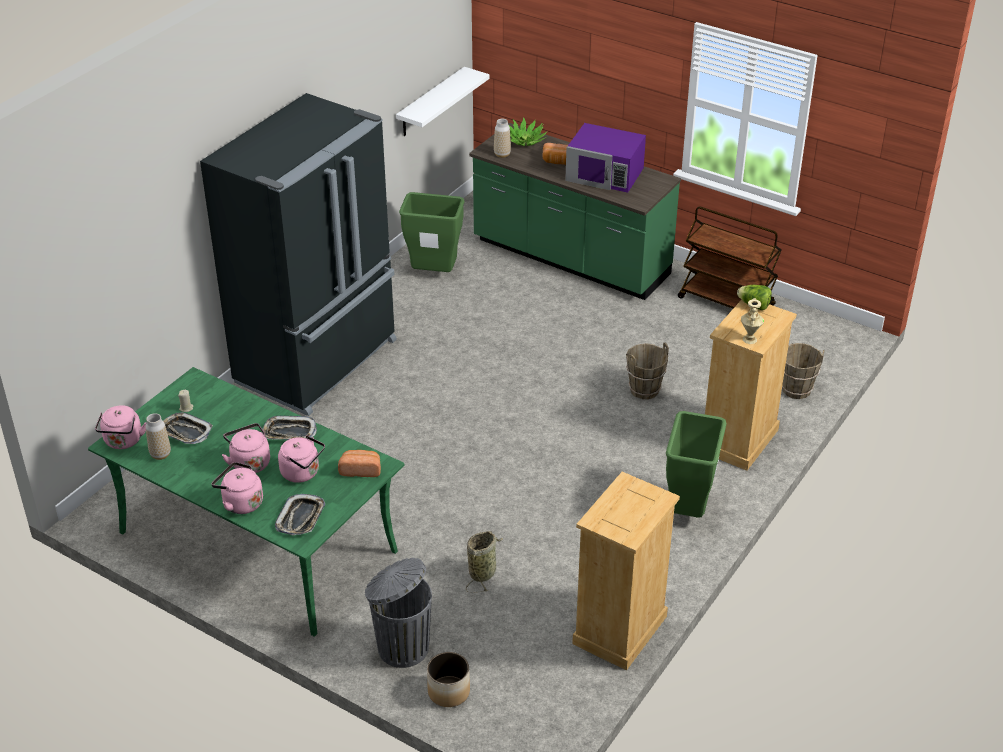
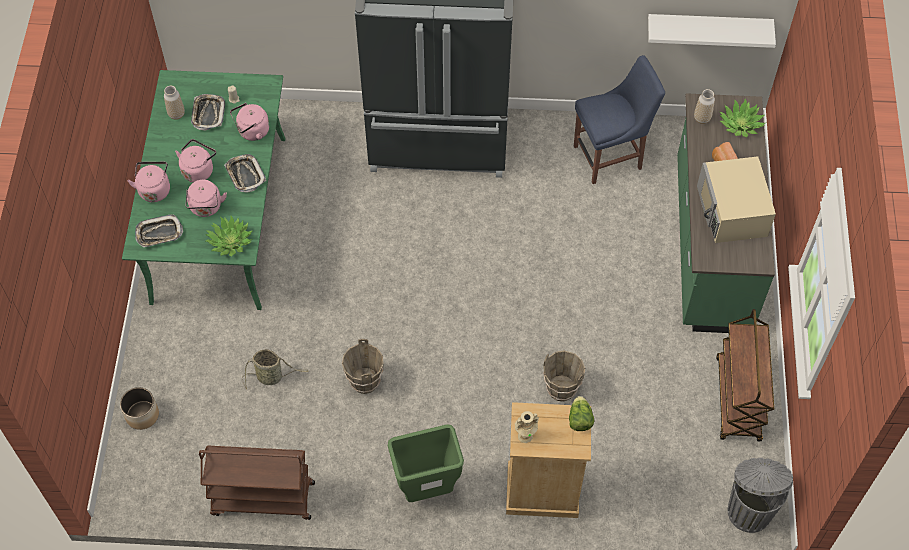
camera: 60 degrees right, 20 degrees up
pink kettle [95,405,147,449] -> pink kettle moved to [230,103,269,141]
bread [338,450,381,477] -> potted plant [206,216,253,257]
grey trash can [365,558,432,668] -> grey trash can moved to [728,458,793,533]
green trash can [399,192,465,272] -> blue chair [574,55,665,184]
purple microwave [565,123,646,193] -> beige microwave [697,156,776,243]
beige dresser [572,472,680,671] -> brown cart [199,446,315,520]
brown bucket [782,343,824,399] -> brown bucket moved to [342,339,384,394]

